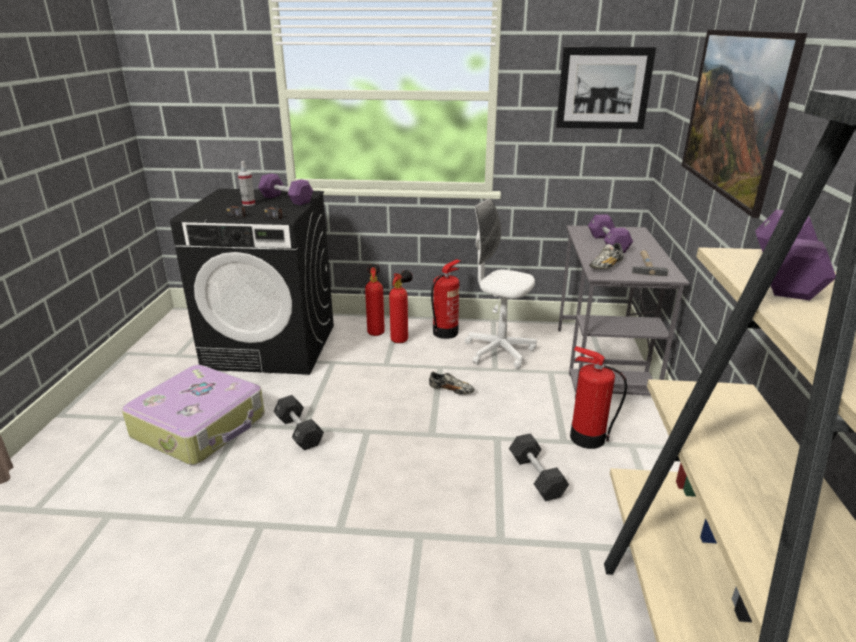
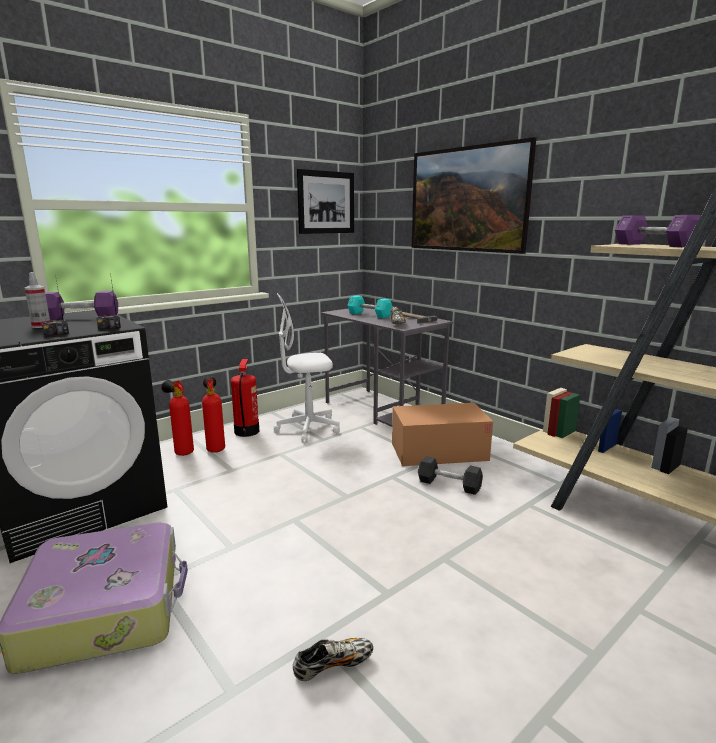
camera: 45 degrees left, 10 degrees down
black dumbbell [273,395,324,451] -> none
shoe [429,371,474,395] -> shoe moved to [293,638,373,681]
fire extinguisher [570,346,627,449] -> cardboard box [392,403,493,466]
purple dumbbell [588,214,633,253] -> turquoise dumbbell [347,295,393,318]

